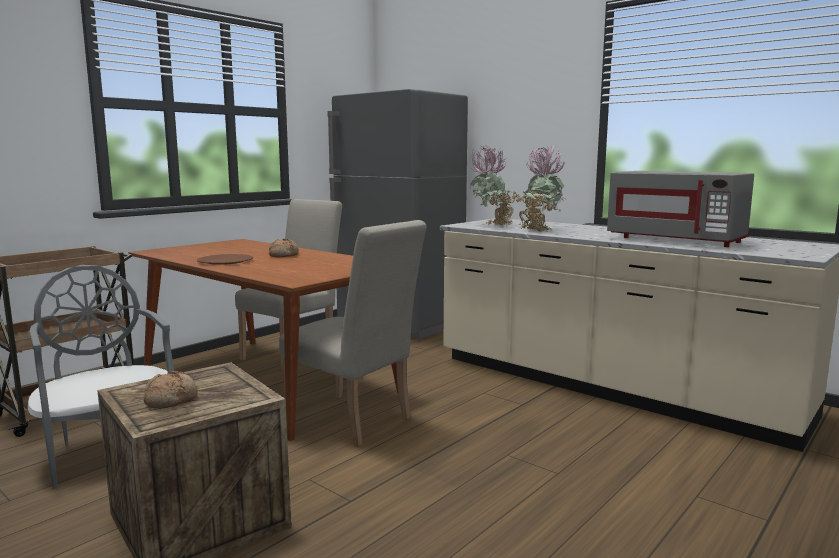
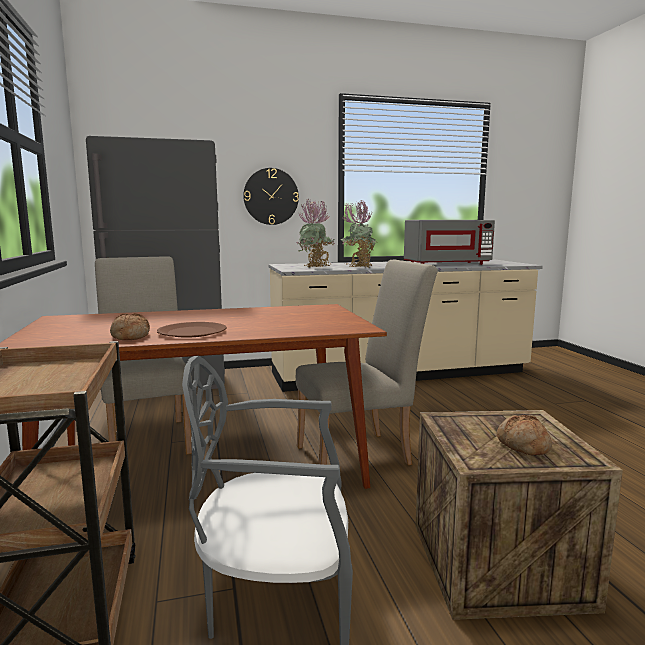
camera: 55 degrees left, 0 degrees up
bread [269,239,299,257] -> bread moved to [110,313,150,340]
none -> wall clock [243,168,299,225]

